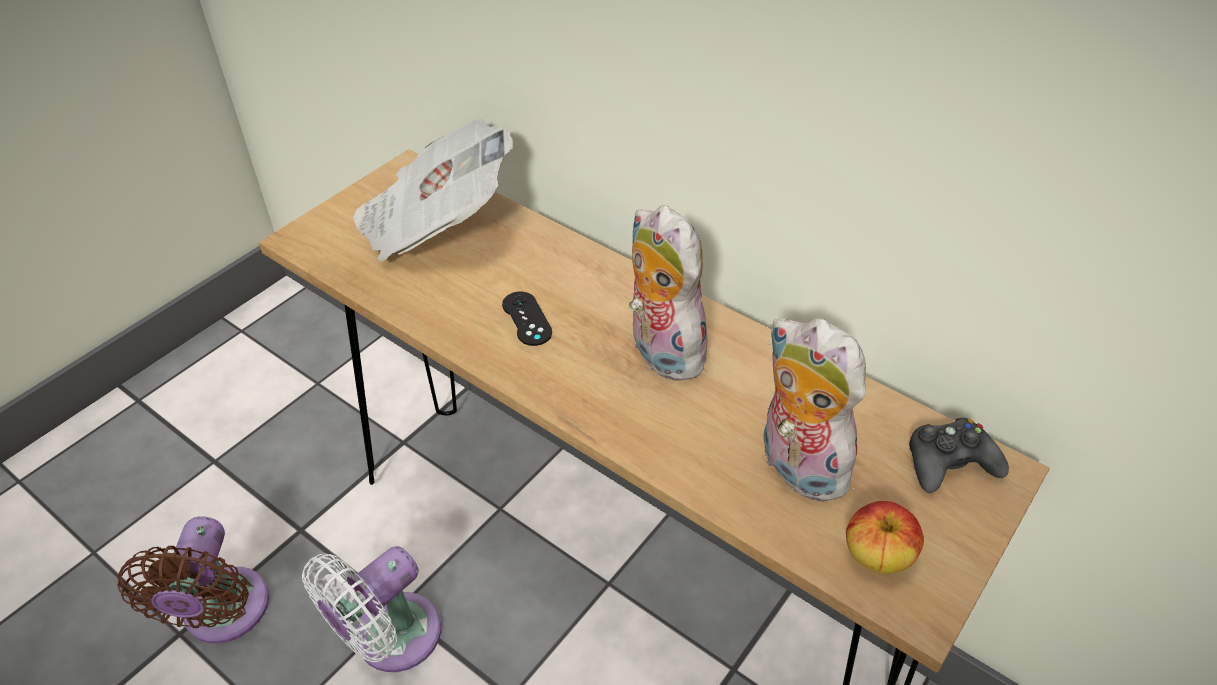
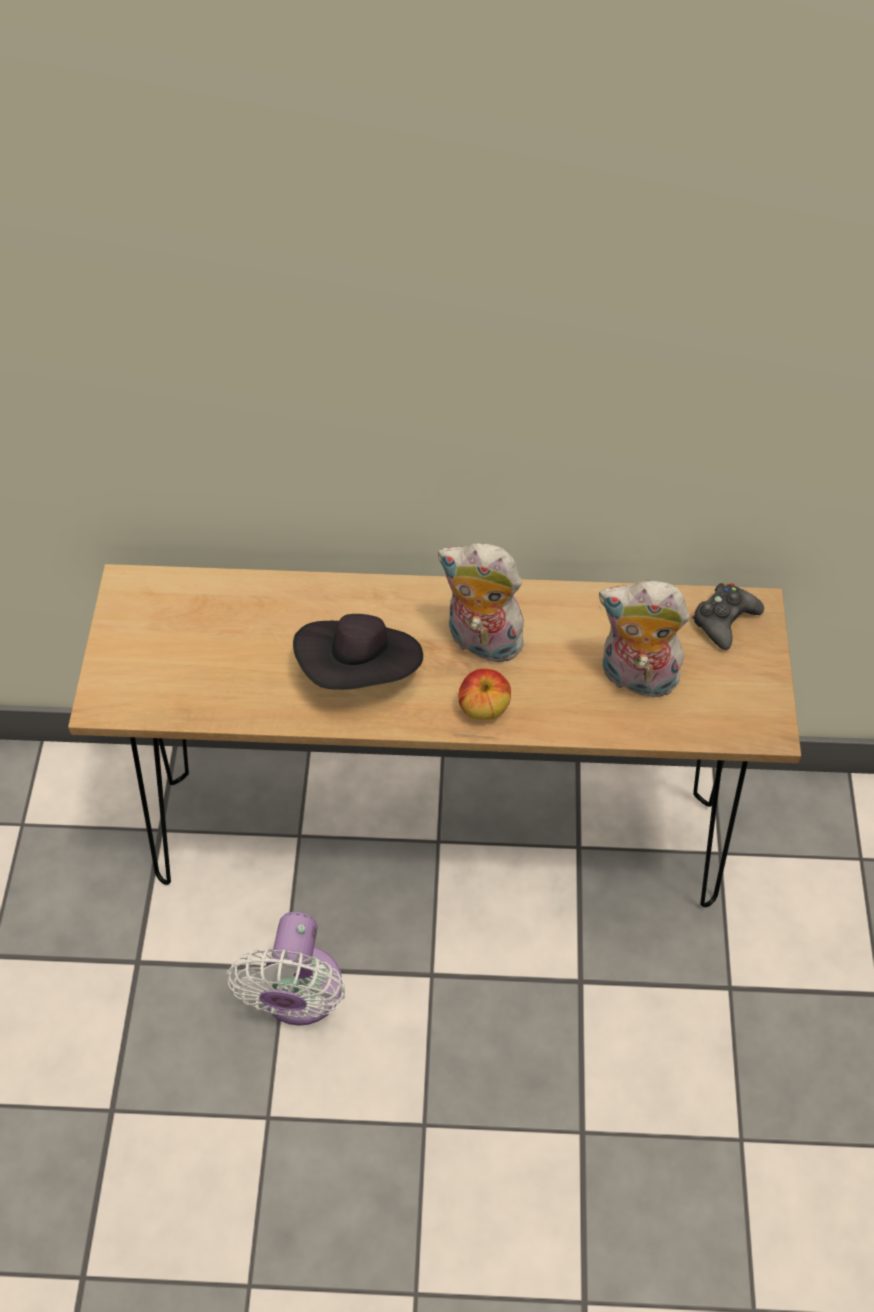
camera: 35 degrees left, 10 degrees up
brown fan [118,516,269,644] -> none
newspaper [353,119,513,262] -> none
black game controller [502,292,552,346] -> black hat [293,614,423,690]
apple [846,501,924,574] -> apple moved to [458,669,511,720]

